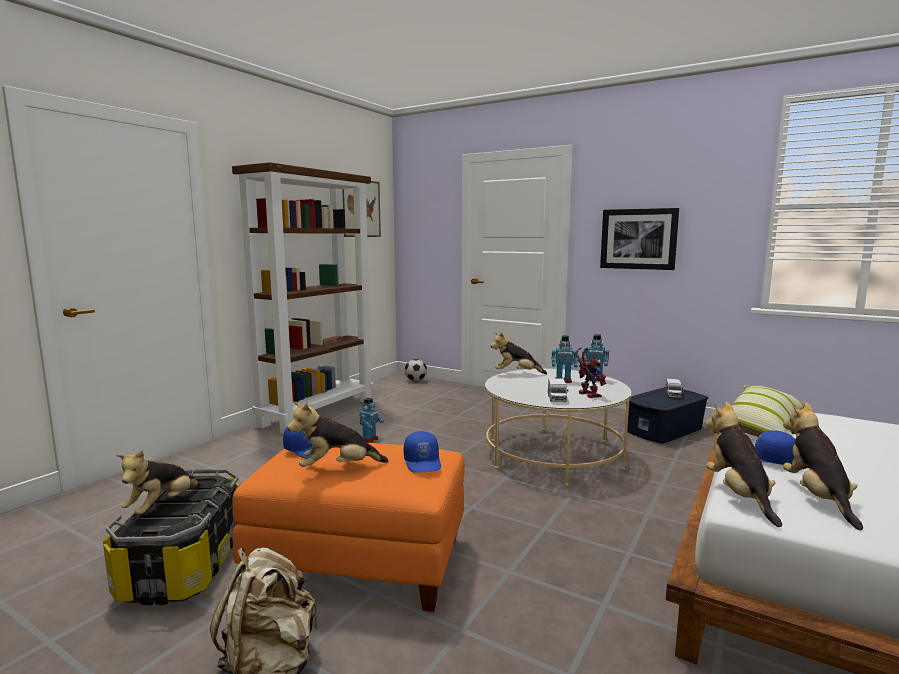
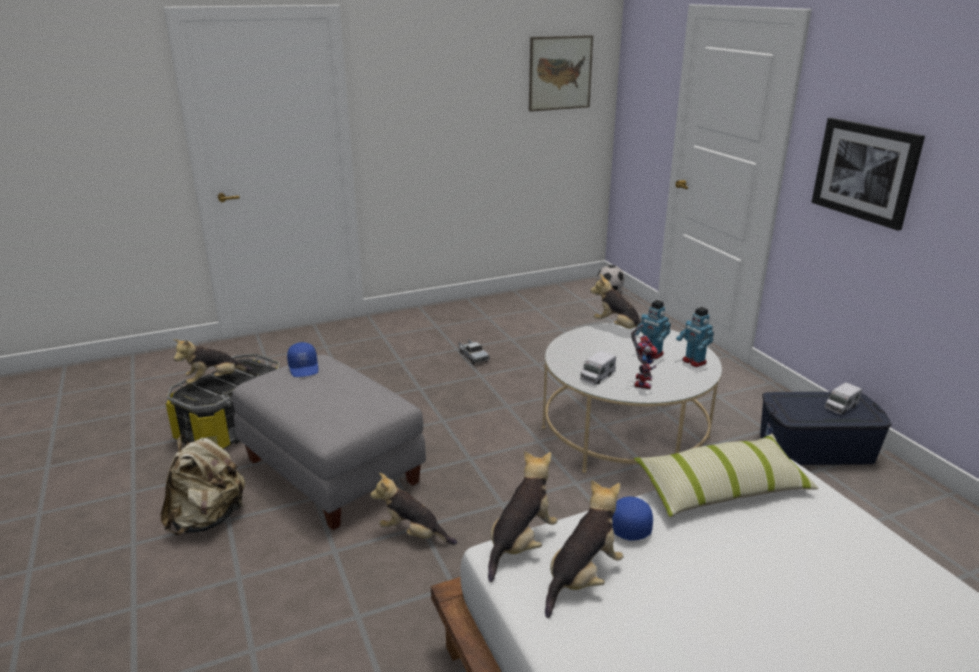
camera: 35 degrees right, 15 degrees up
brown bookcase [232,162,374,434] -> none
orange ottoman [232,443,465,612] -> grey ottoman [232,355,426,530]
plush toy [287,402,389,467] -> plush toy moved to [370,473,457,544]
toy robot [360,398,384,443] -> toy truck [459,339,490,365]
blue cap [404,431,441,473] -> none

